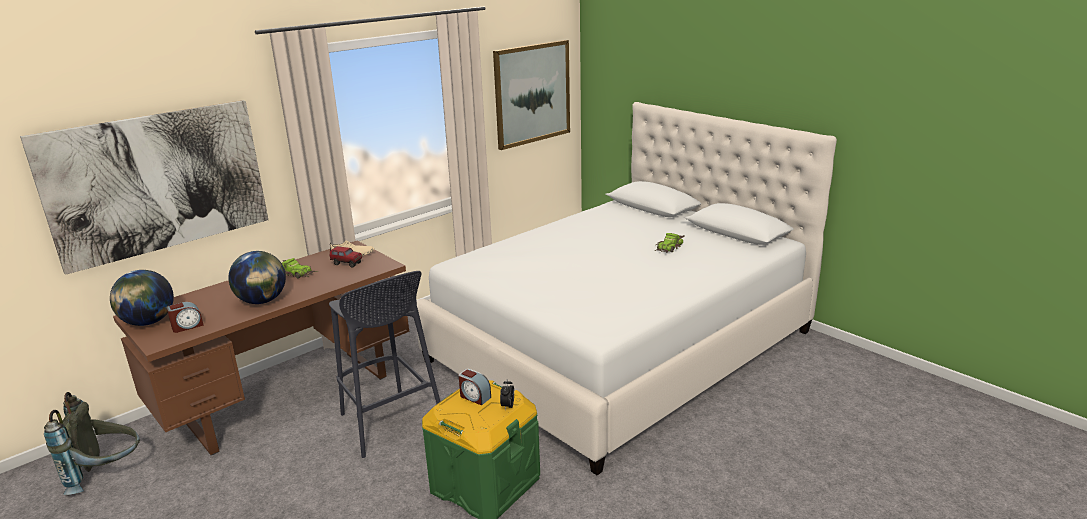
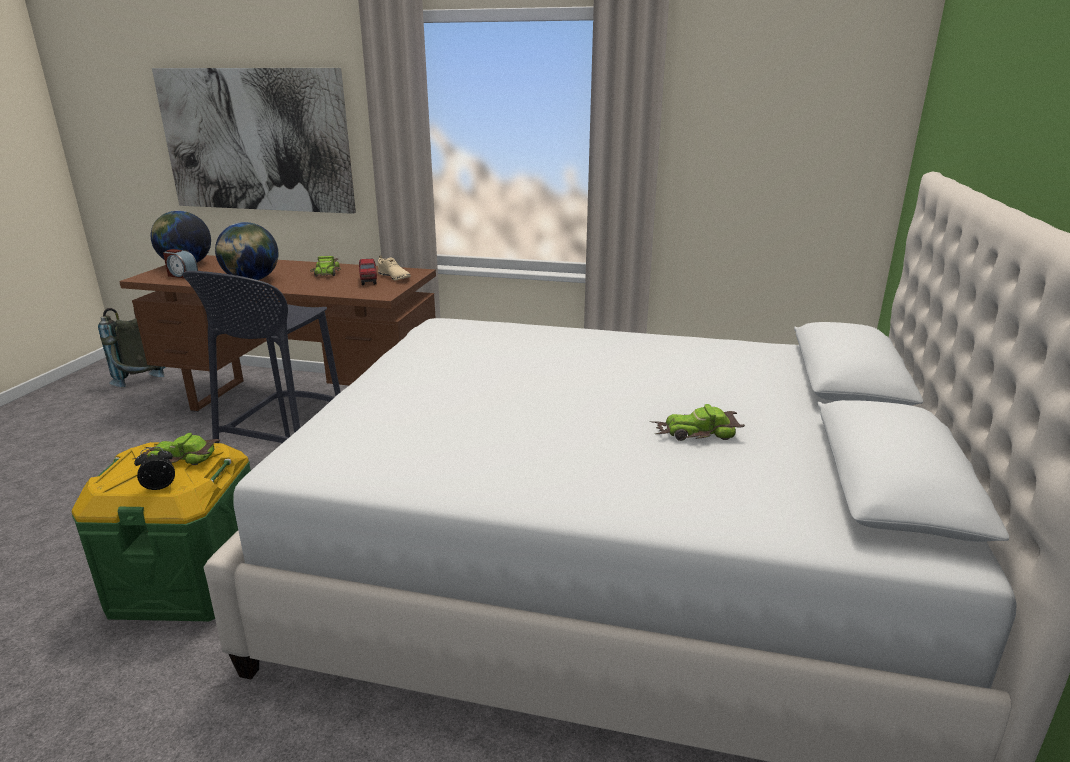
camera: 55 degrees right, 0 degrees up
alarm clock [459,369,491,405] -> toy car [133,433,220,465]
picture [493,40,570,150] -> none

